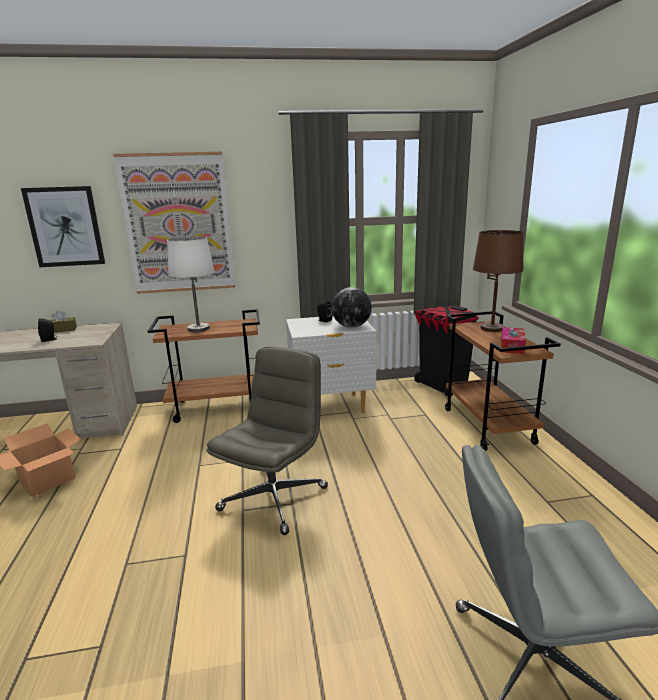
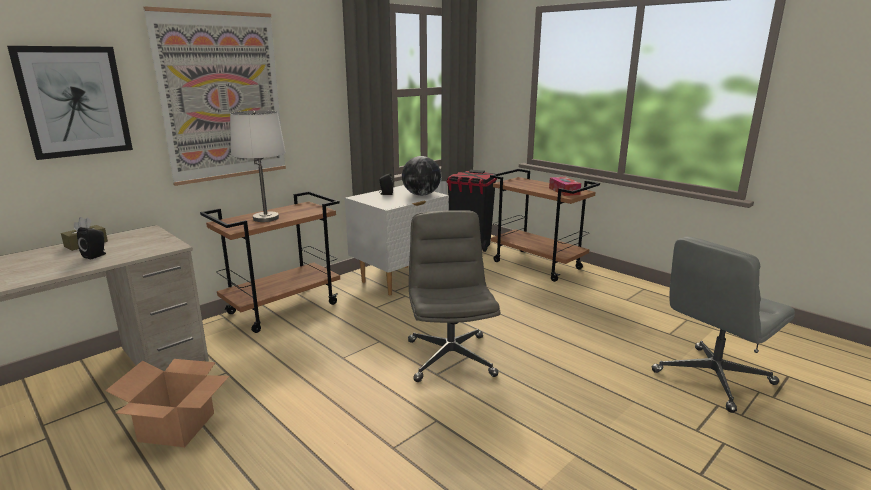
camera: 35 degrees left, 0 degrees up
brown table lamp [473,230,523,332] -> none

